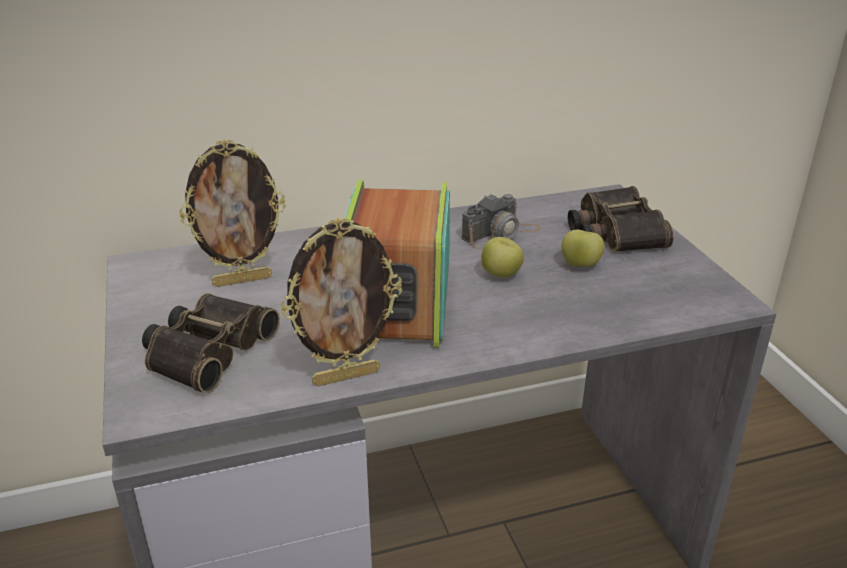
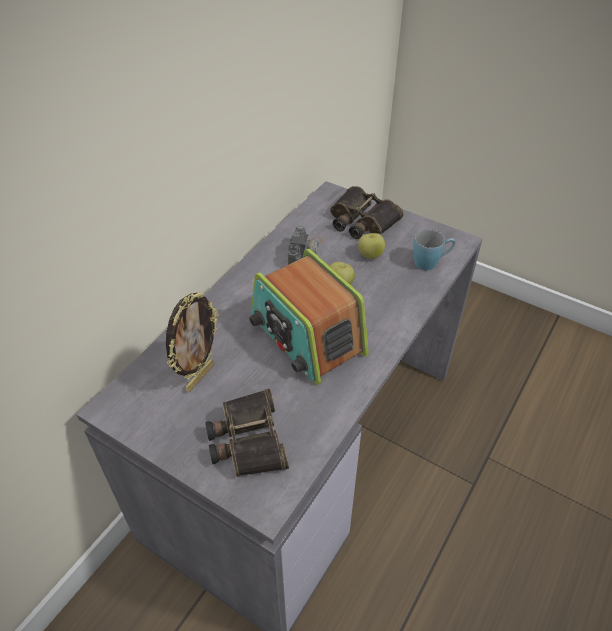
camera: 40 degrees left, 15 degrees up
picture frame [280,217,402,386] -> none
none -> blue mug [413,229,456,270]

